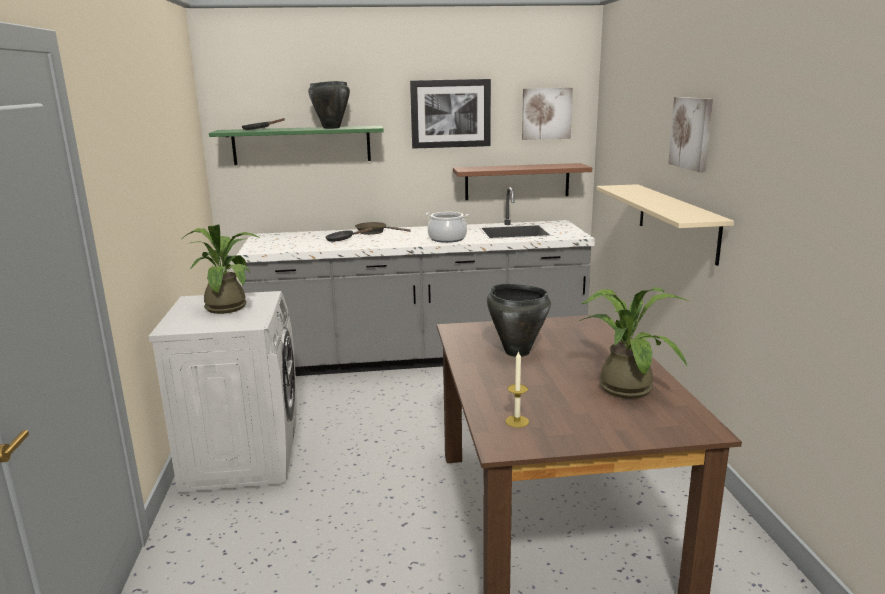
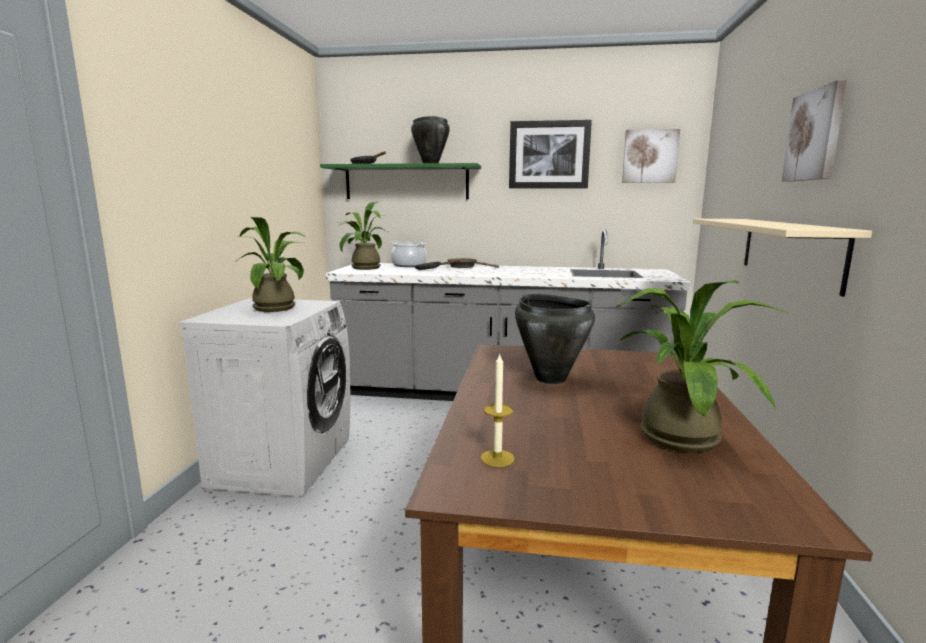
camera: 15 degrees right, 5 degrees down
cooking pot [426,212,468,243] -> cooking pot moved to [391,241,427,267]
brown shelf [453,163,592,200] -> none
none -> potted plant [338,202,389,270]

